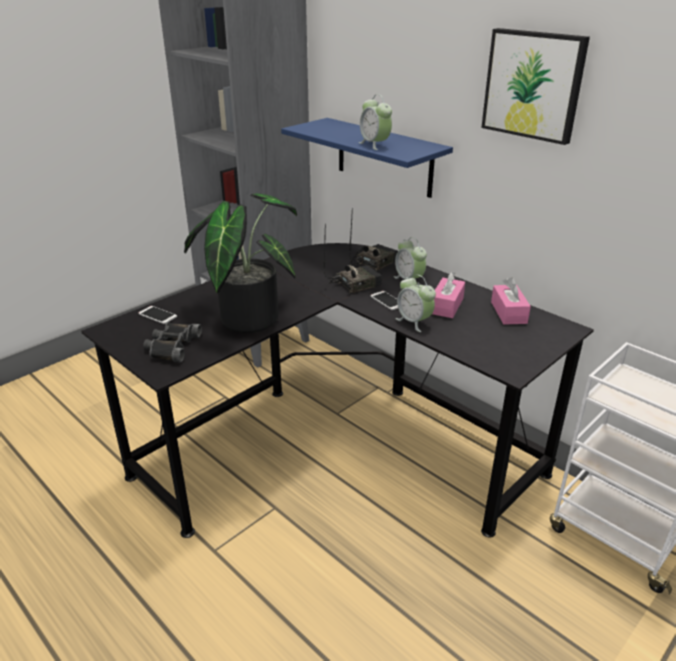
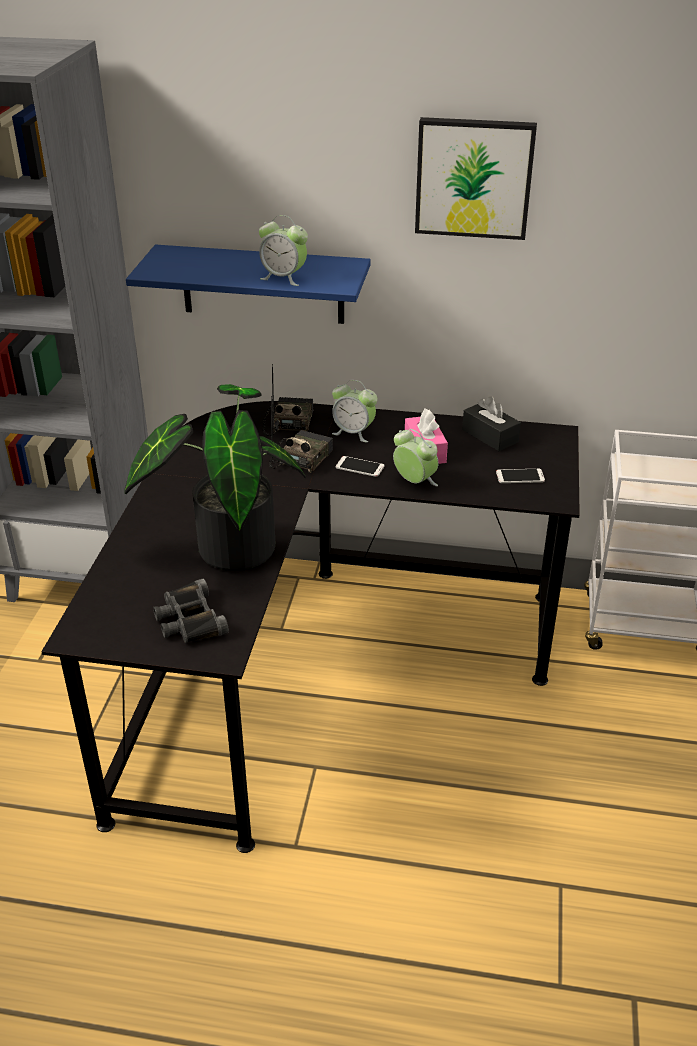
camera: 35 degrees left, 5 degrees up
phone [139,306,177,324] -> phone moved to [496,469,545,483]
alarm clock [396,274,436,332] -> alarm clock turned 150 degrees counterclockwise [393,429,438,486]
pink tissue box [491,277,531,325] -> black tissue box [462,396,521,451]

